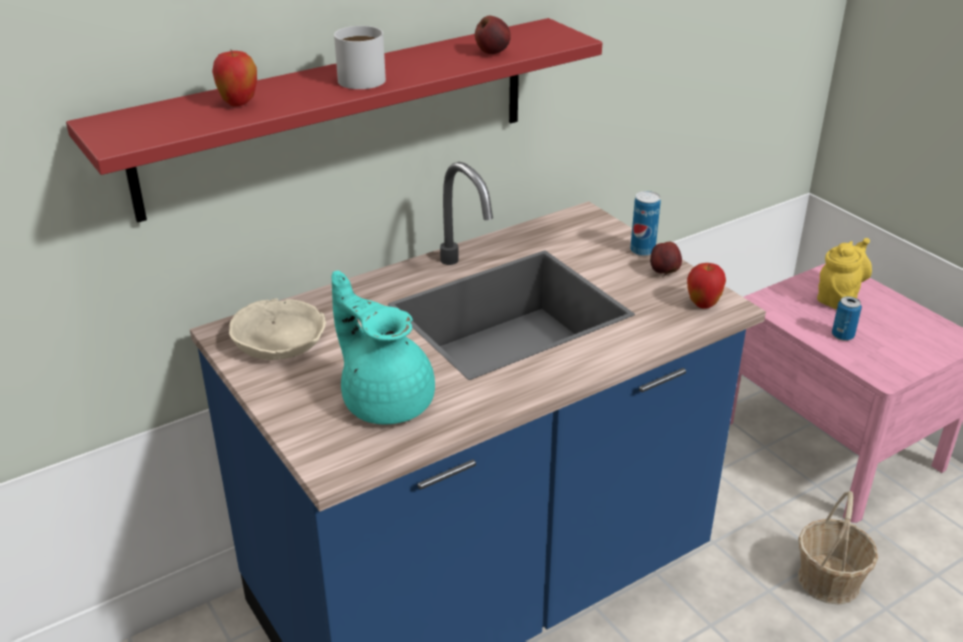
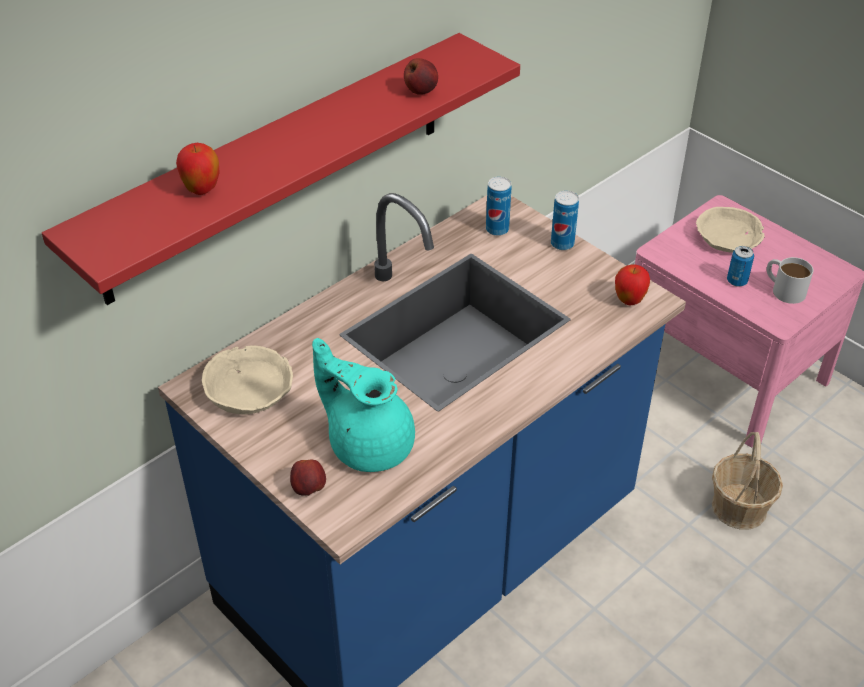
camera: 10 degrees left, 10 degrees up
white mug [334,26,386,89] -> white mug moved to [767,257,814,304]
apple [650,242,682,276] -> apple moved to [290,460,326,496]
yellow teapot [817,238,872,310] -> beige bowl [696,207,764,253]
none -> can [486,177,512,236]

